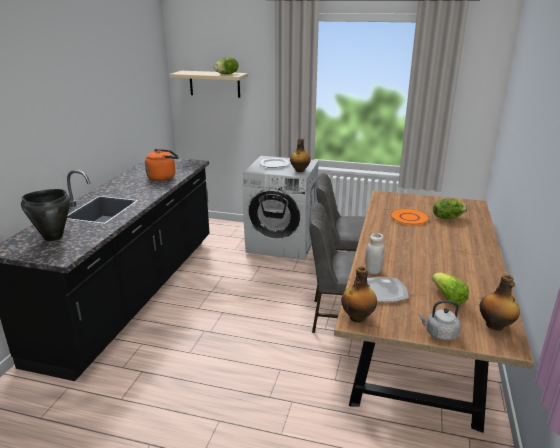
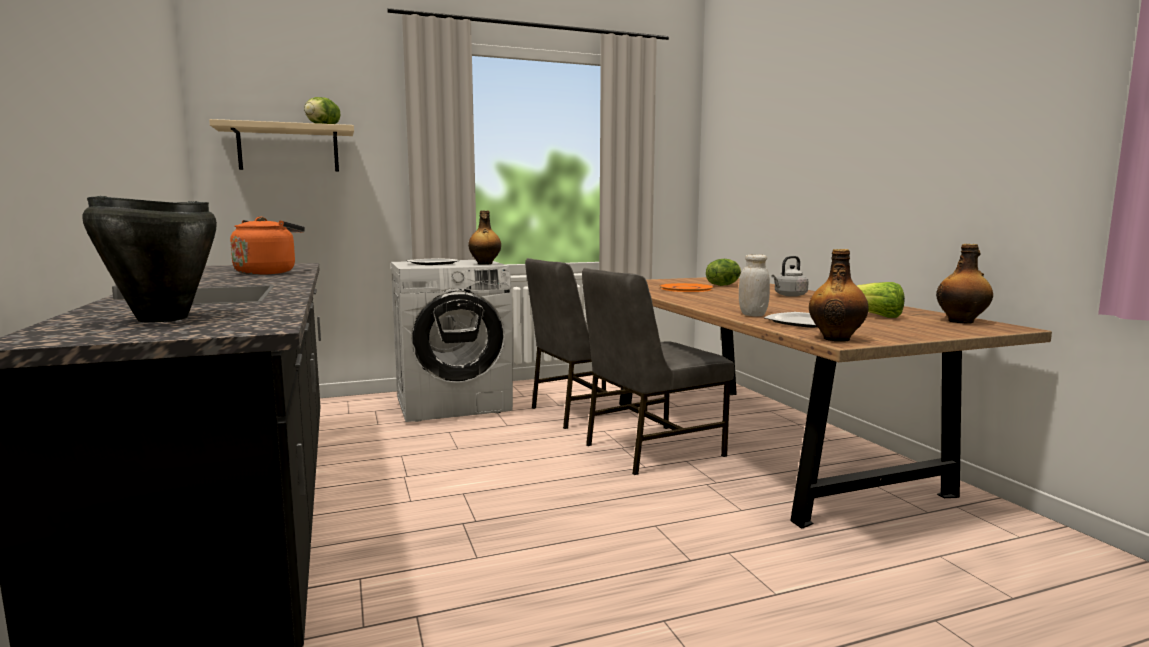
camera: 35 degrees left, 15 degrees down
grey kettle [419,300,461,341] -> grey kettle moved to [771,256,809,297]

